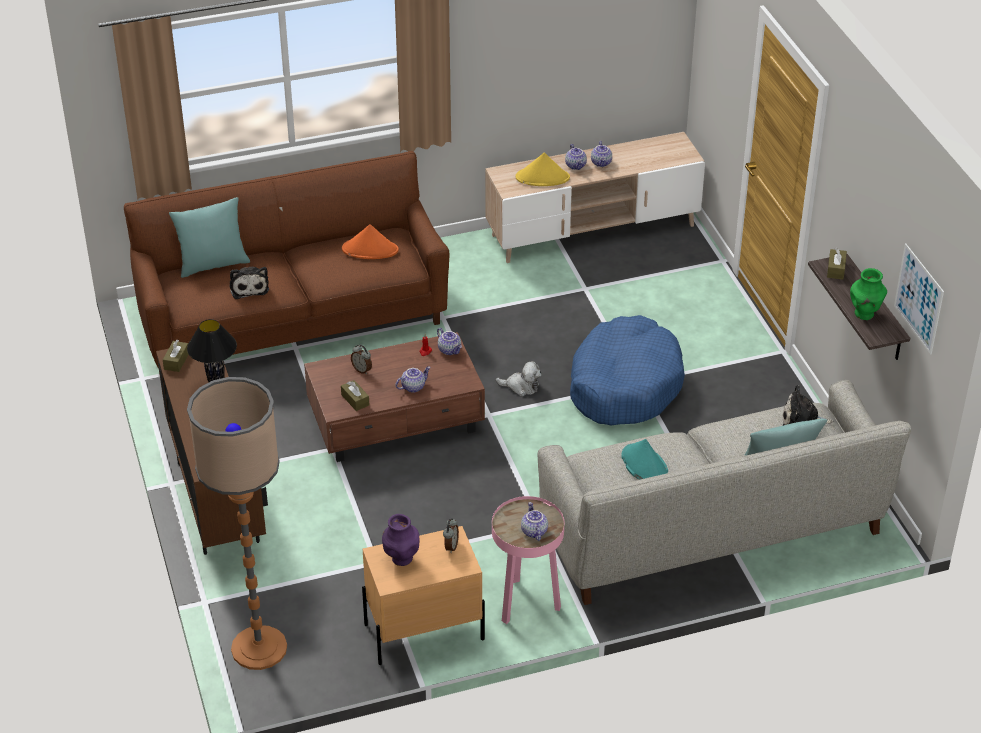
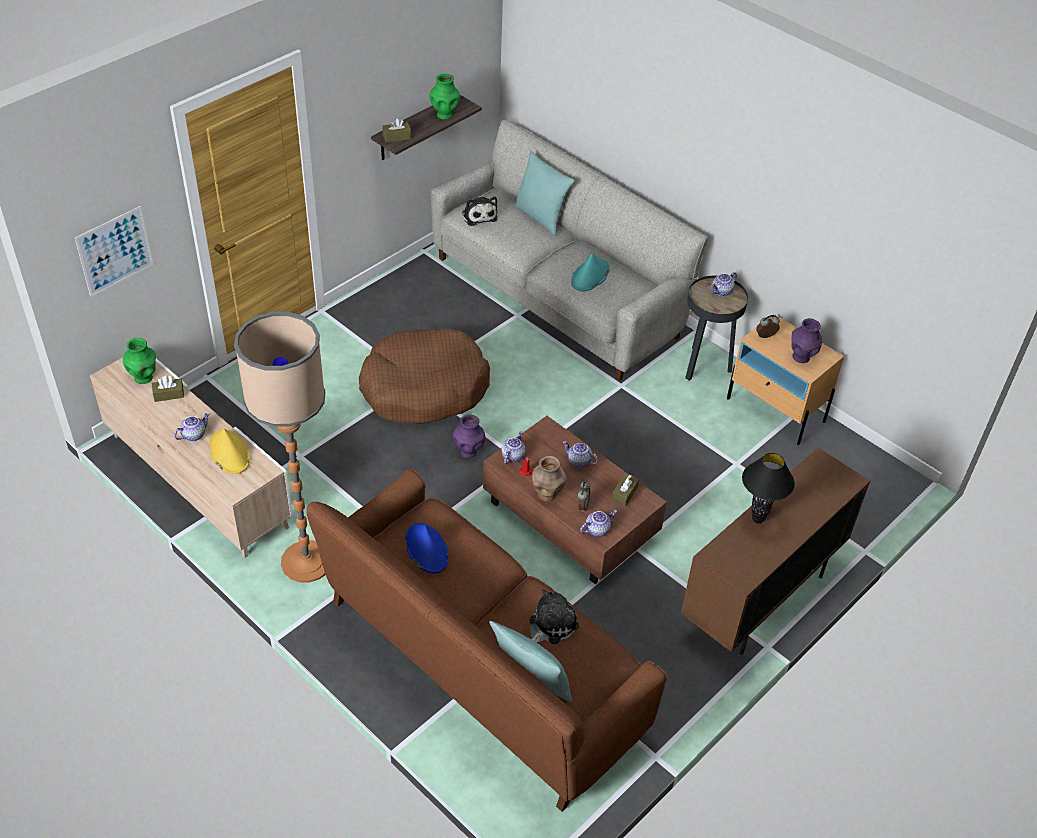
camera: 120 degrees left, 5 degrees up
brown tissue box [163,340,189,372] -> brown tissue box moved to [152,376,184,402]
floor lamp [187,377,287,670] -> floor lamp moved to [234,312,325,583]
orange hat [342,224,399,259] -> blue hat [405,523,449,574]
pink side table [492,496,564,624] -> black side table [685,276,748,381]
plush toy [496,361,542,396] -> purple vase [453,414,485,458]
blue dog bed [570,315,685,425] -> brown dog bed [359,328,490,424]
teapot [591,141,612,167] -> teapot moved to [580,510,617,537]
picture [894,243,944,355] -> picture moved to [75,206,153,297]
none -> green vase [123,338,156,384]
none -> brown vase [532,456,566,502]

